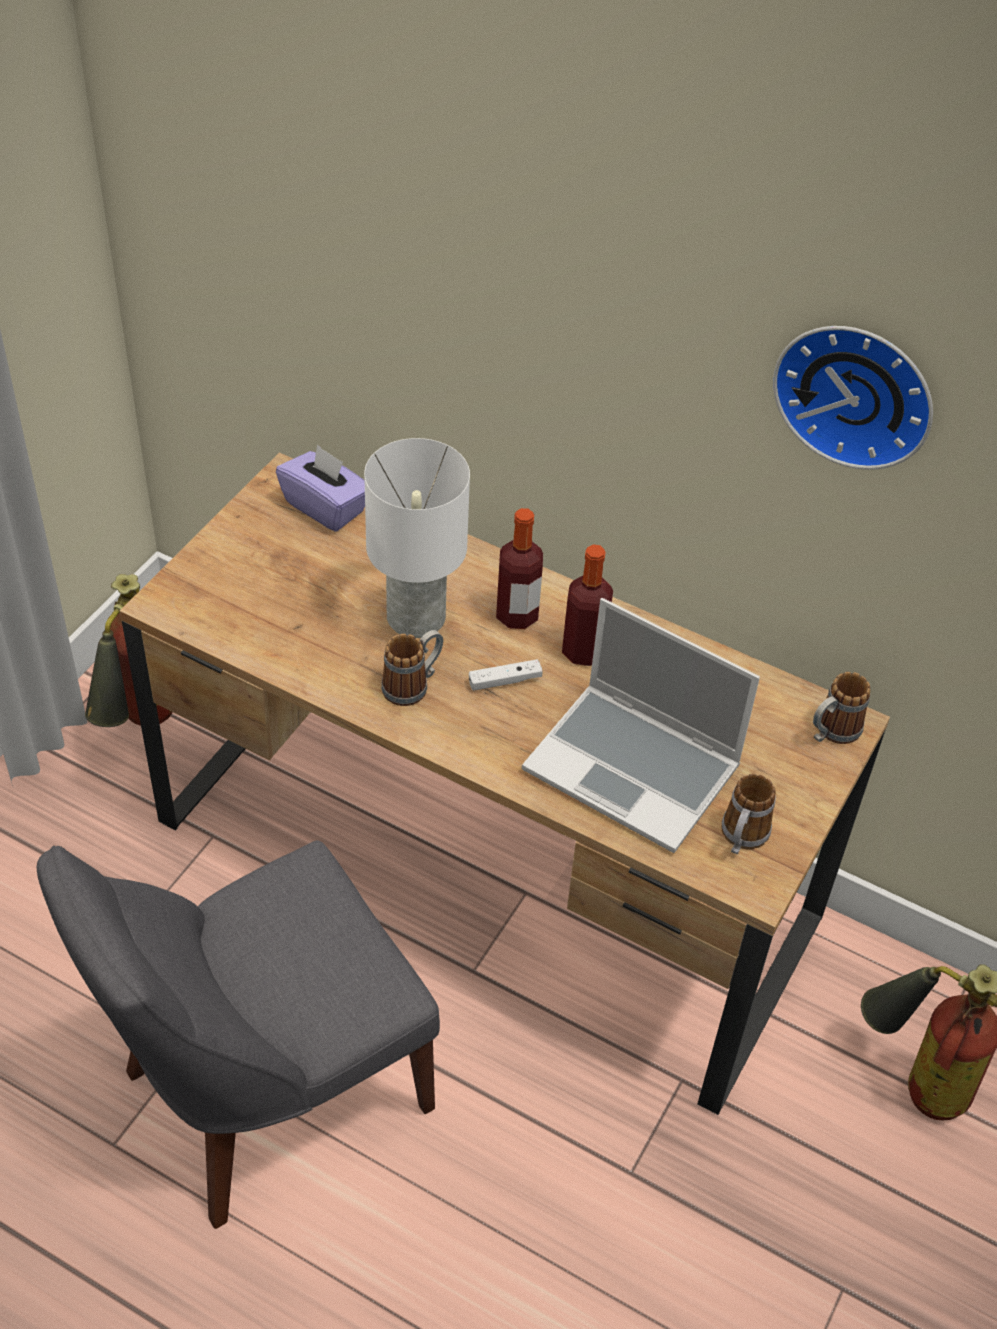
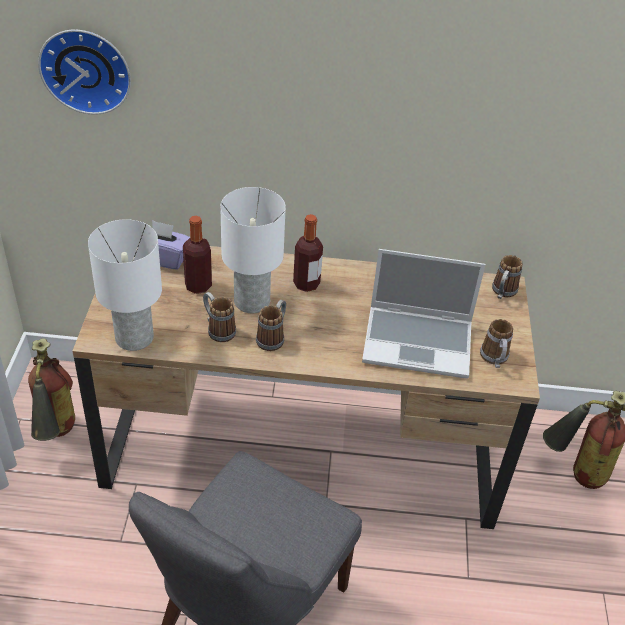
camera: 25 degrees left, 5 degrees down
white game controller [469,659,542,691] -> none
bottle [562,544,613,666] -> bottle moved to [183,216,212,294]
wall clock [773,326,933,470] -> wall clock moved to [38,30,131,115]
none -> white table lamp [88,219,162,351]
none -> mug [203,292,236,342]

